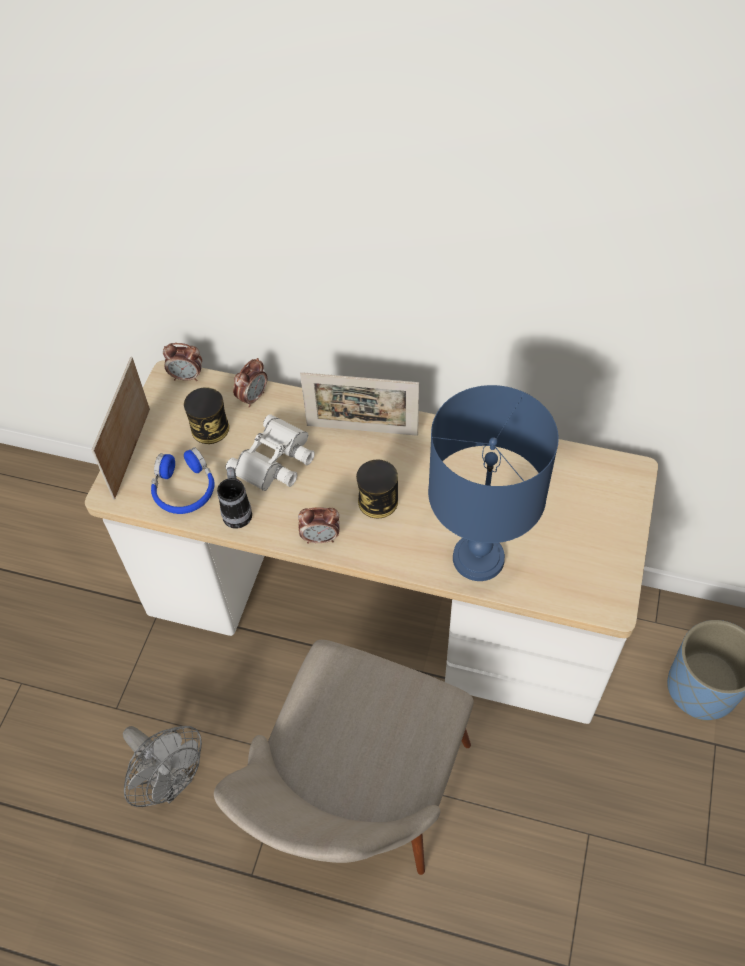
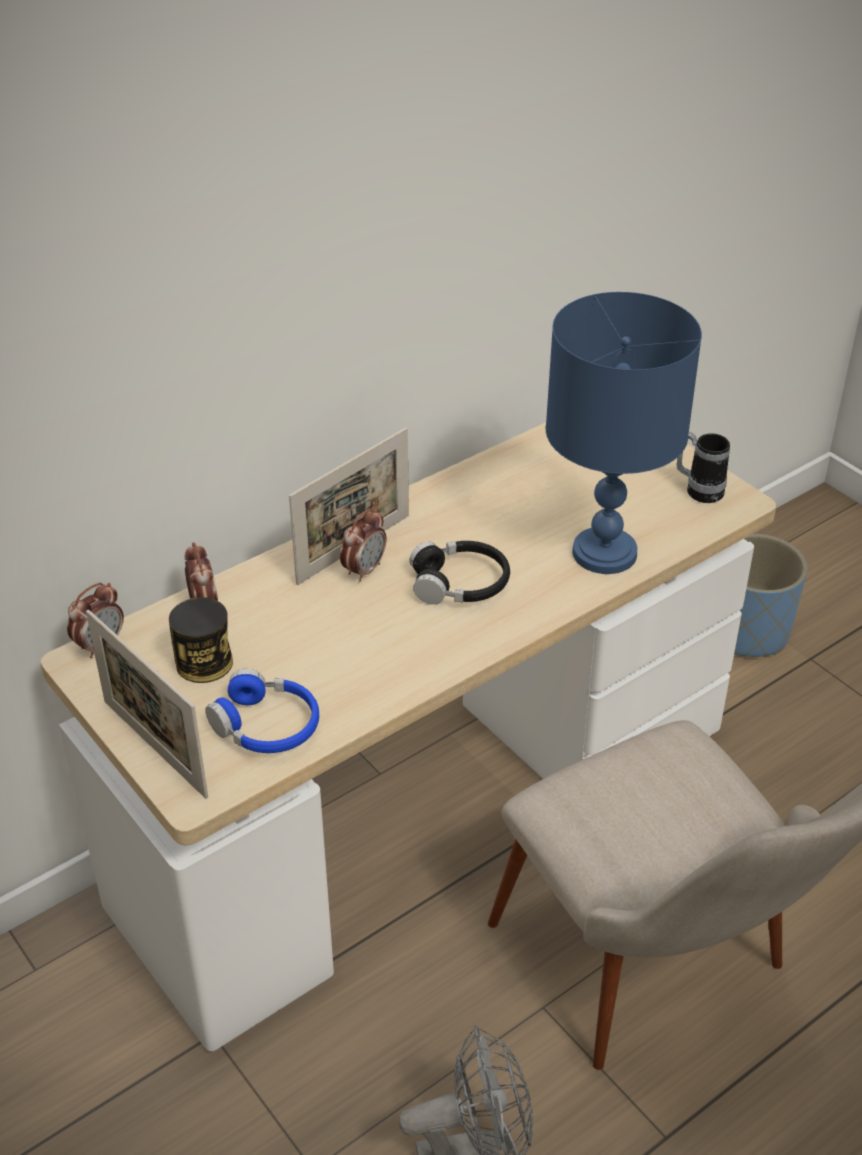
camera: 55 degrees left, 15 degrees down
mug [217,467,252,529] -> mug moved to [677,431,730,503]
white binoculars [226,414,315,491] -> none
alarm clock [298,507,340,544] -> alarm clock moved to [340,509,386,582]
can [356,460,398,518] -> black headphones [409,541,510,605]

